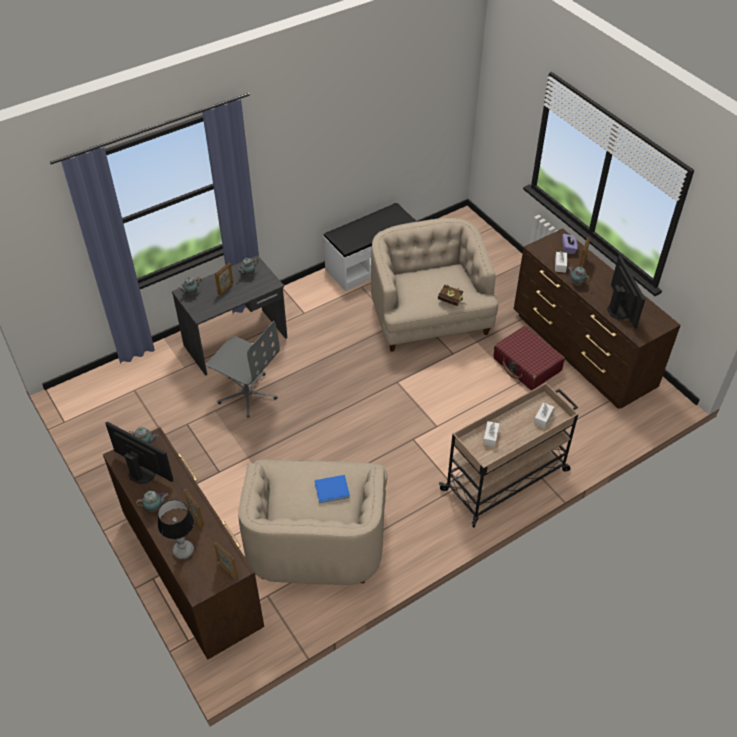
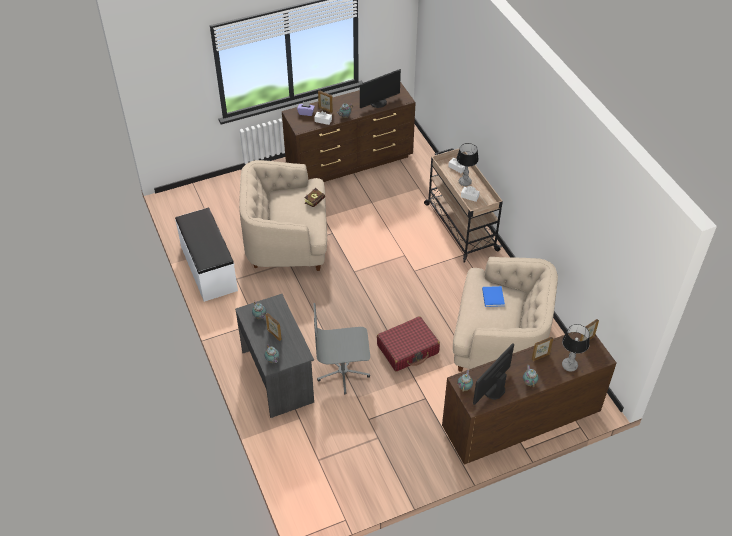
camera: 80 degrees left, 0 degrees up
grey office chair [206,321,280,418] -> grey office chair turned 135 degrees counterclockwise [313,303,370,395]
red suitcase [493,326,565,390] -> red suitcase moved to [377,316,440,372]
monitor [607,255,645,329] -> monitor turned 150 degrees clockwise [360,69,401,108]
none -> table lamp [457,143,479,186]

